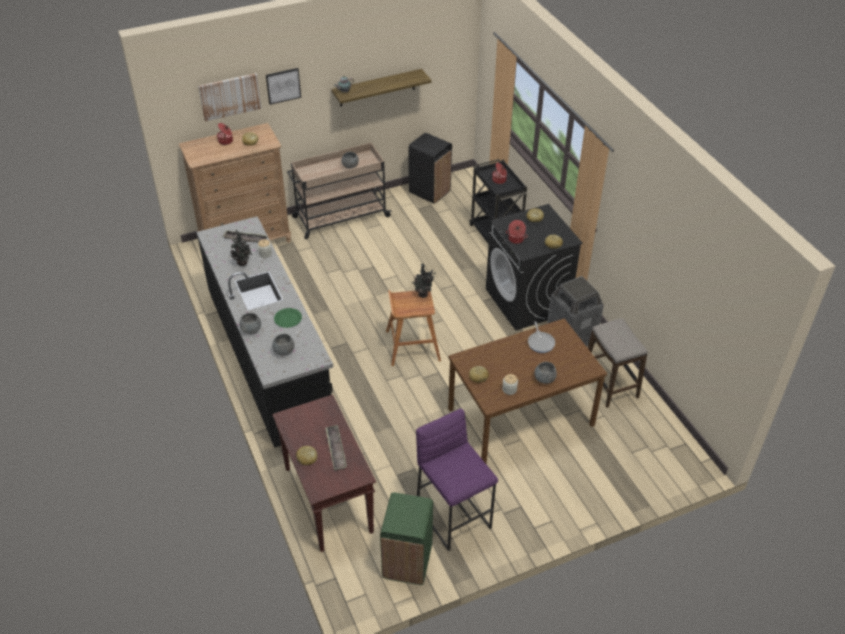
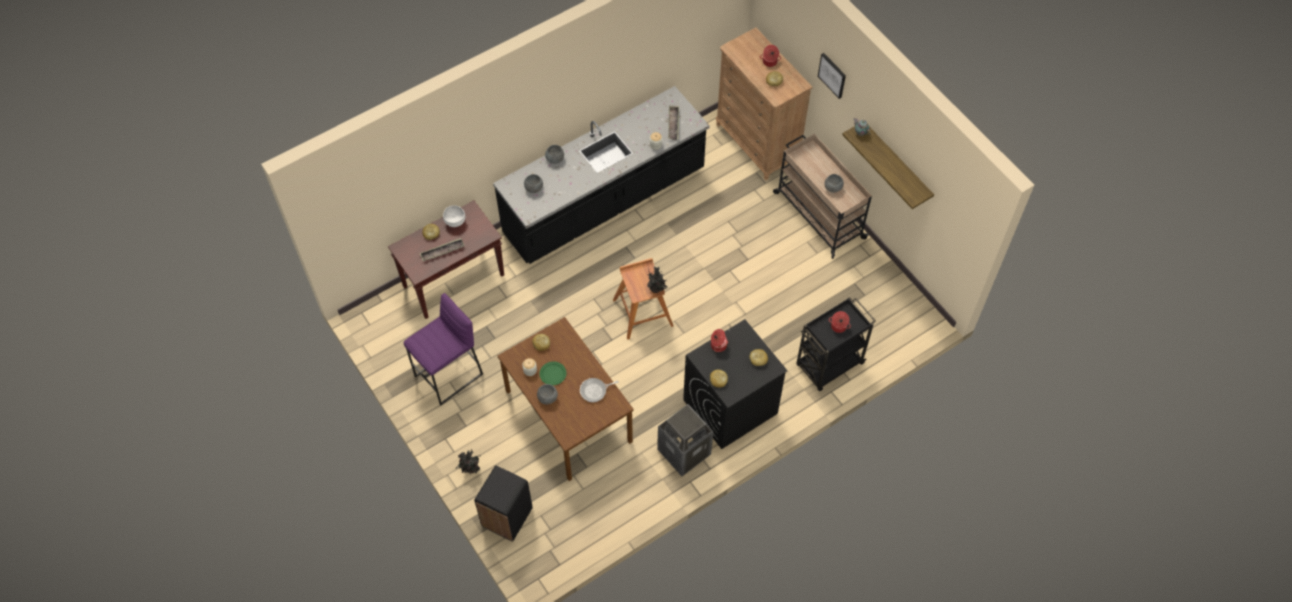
camera: 80 degrees right, 15 degrees up
picture [198,73,262,121] -> none
potted plant [230,230,252,266] -> potted plant moved to [456,449,481,474]
green plate [274,308,302,328] -> green plate moved to [539,361,566,385]
green trash can [380,493,433,585] -> none
black trash can [408,133,452,204] -> black trash can moved to [474,465,533,542]
stool [588,318,648,408] -> none
none -> white bowl [443,205,465,227]

